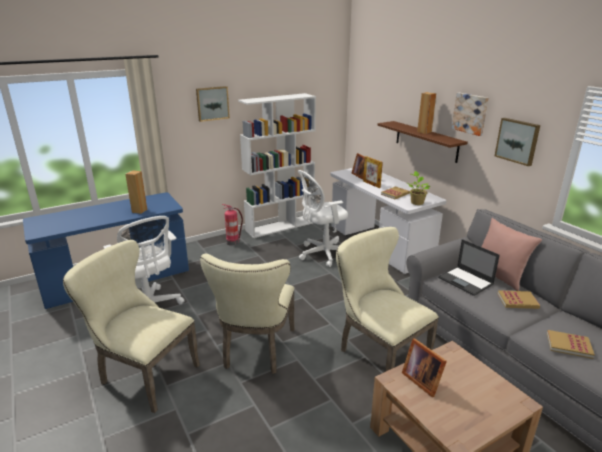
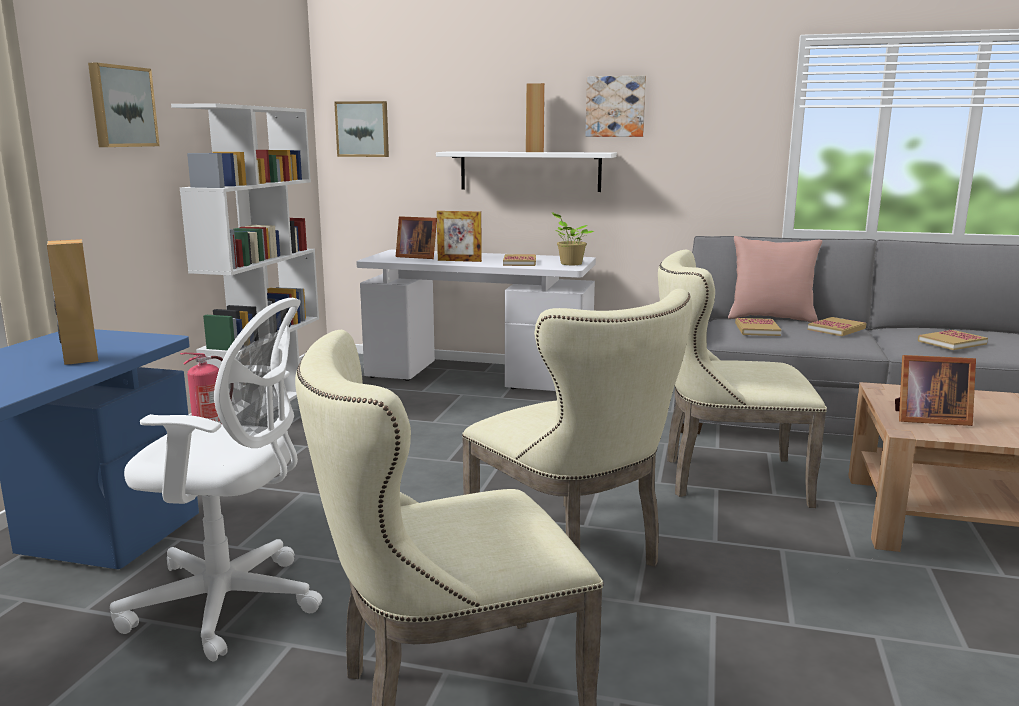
camera: 45 degrees left, 10 degrees down
white office chair [298,170,348,267] -> none
brown shelf [377,121,468,163] -> white shelf [436,151,617,192]
laptop [438,239,500,296] -> book [735,318,781,336]
picture [495,118,540,166] -> picture moved to [334,101,389,157]

